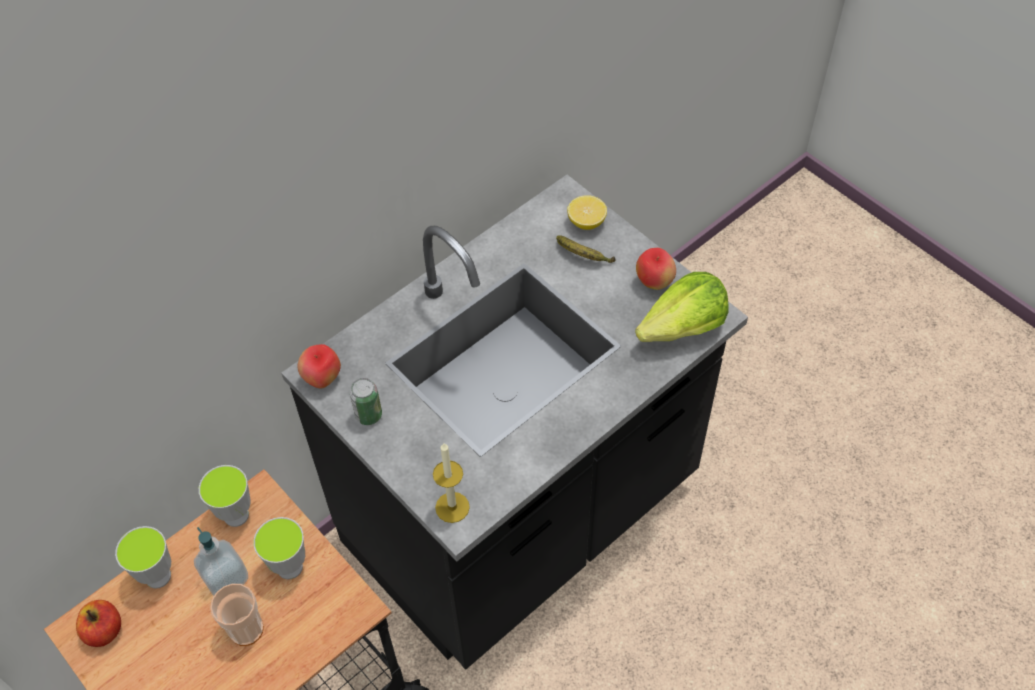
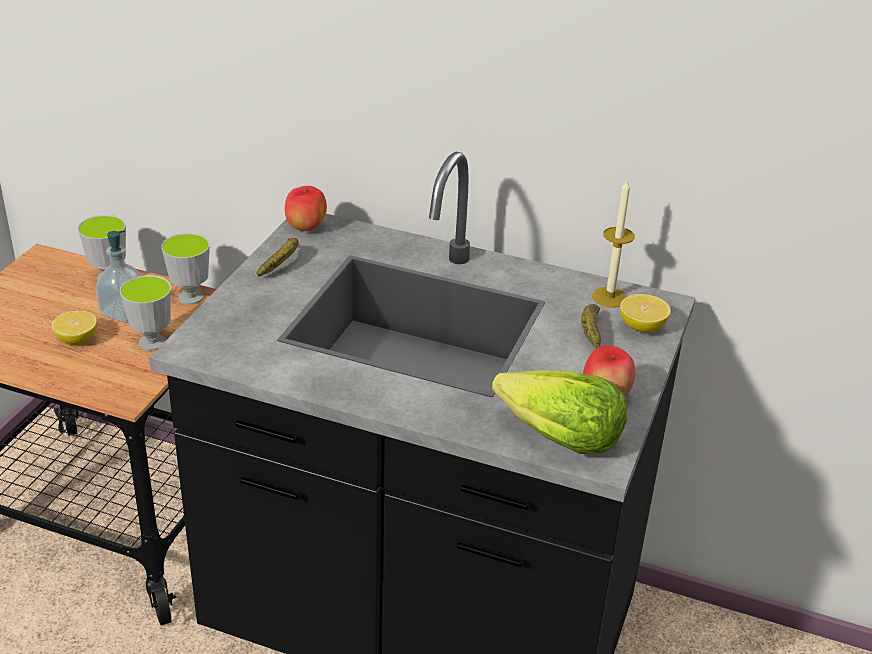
camera: 60 degrees right, 20 degrees down
apple [76,600,121,647] -> none
cup [210,584,264,646] -> lemon [52,311,97,345]
can [350,378,382,425] -> banana [257,238,299,276]
candle [433,443,470,523] -> candle moved to [592,178,635,308]

